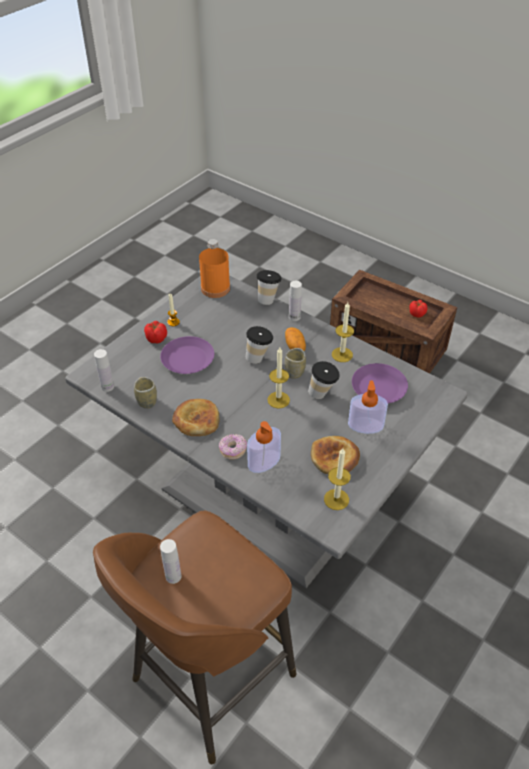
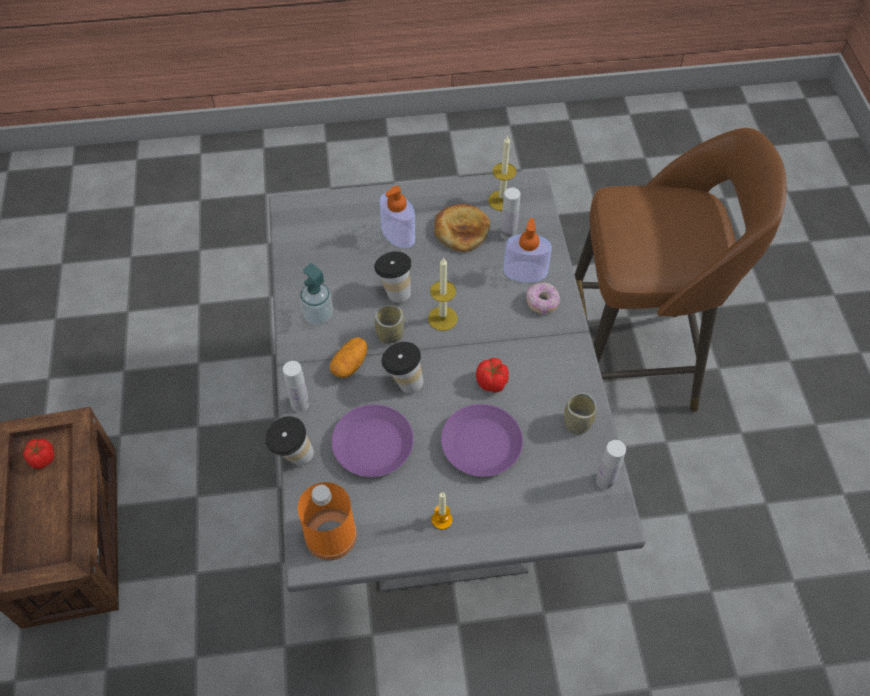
camera: 135 degrees left, 10 degrees up
tomato [144,321,167,344] -> tomato moved to [476,358,509,393]
white bottle [160,539,181,584] -> white bottle moved to [500,188,520,240]
bread [172,399,219,436] -> none
candle [332,302,354,362] -> soap dispenser [300,263,333,326]
purple plate [352,363,408,403] -> purple plate moved to [332,404,414,477]

